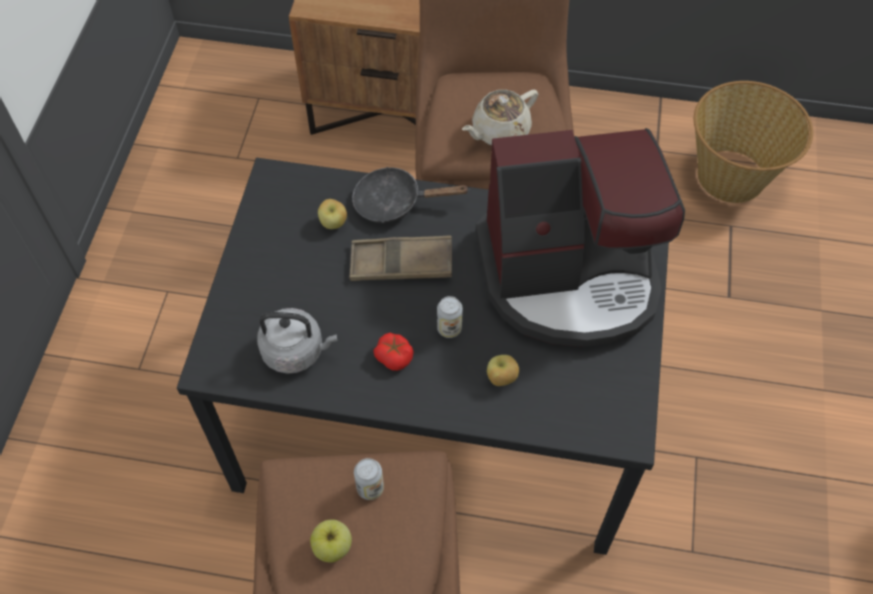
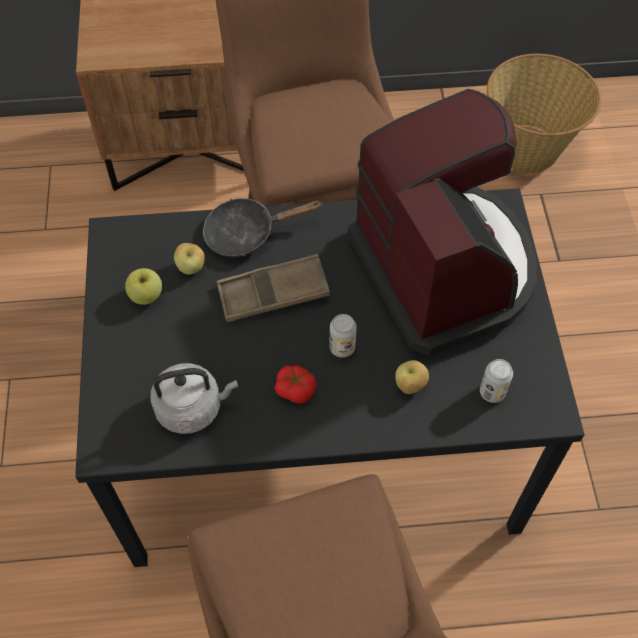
camera: 15 degrees left, 0 degrees up
apple [310,519,352,563] -> apple moved to [125,268,162,305]
can [354,458,384,500] -> can moved to [480,359,513,403]
beige teapot [462,89,538,145] -> none
coffee machine [475,128,685,347] -> coffee machine turned 90 degrees counterclockwise [348,89,537,356]

